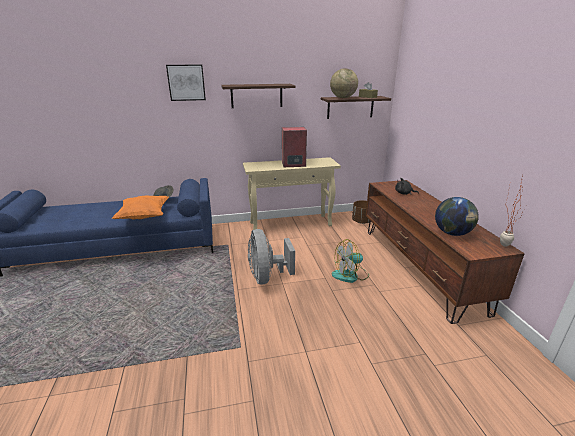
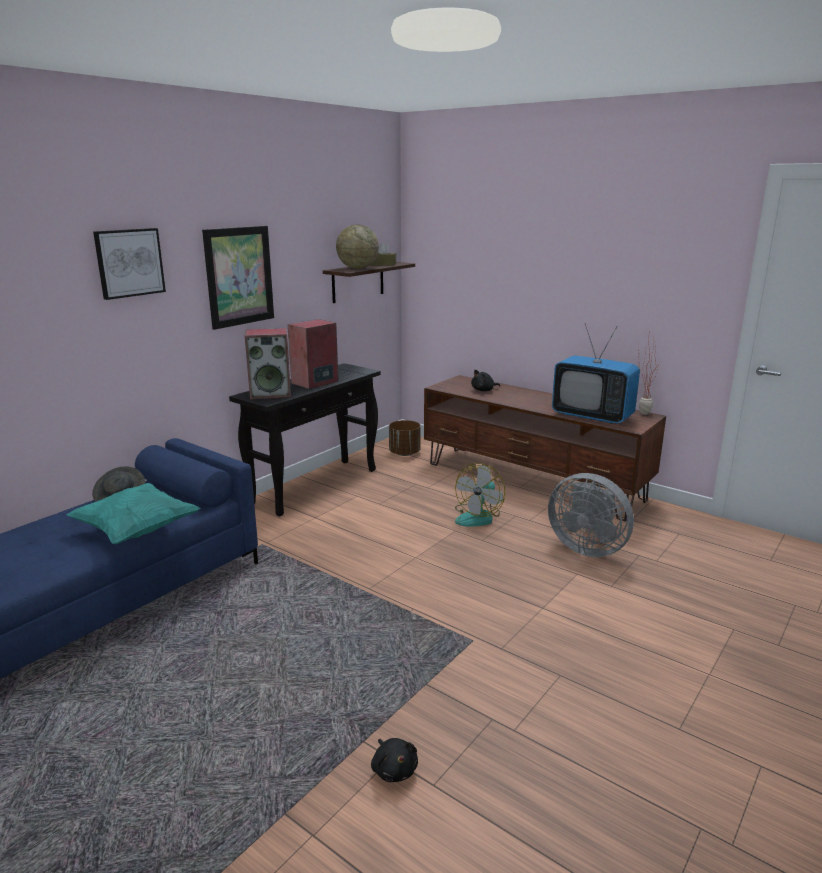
camera: 40 degrees left, 5 degrees down
orange pillow [112,195,169,219] -> turquoise pillow [66,483,201,545]
shelf [222,84,296,108] -> picture [202,226,274,330]
beige console table [243,157,341,230] -> black console table [229,363,381,517]
grey fan [248,229,295,284] -> grey fan moved to [548,473,634,557]
globe [435,197,479,236] -> television [552,323,640,424]
none -> speaker [245,328,291,400]
none -> black plush toy [371,738,418,782]

